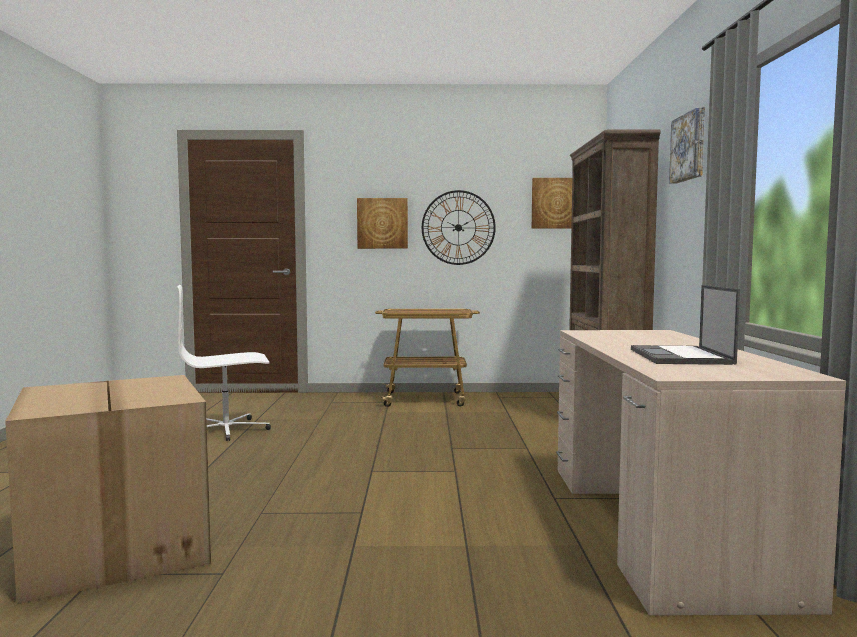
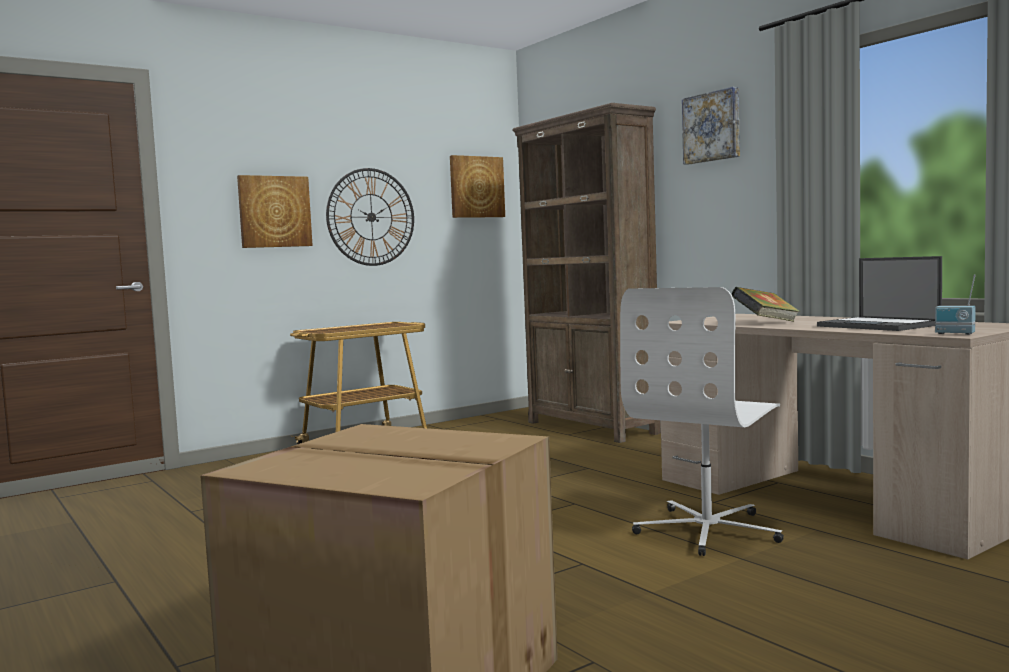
camera: 35 degrees left, 0 degrees up
white office chair [178,285,271,441] -> white office chair moved to [620,287,784,556]
none -> book [731,287,800,322]
none -> radio [935,275,976,335]

